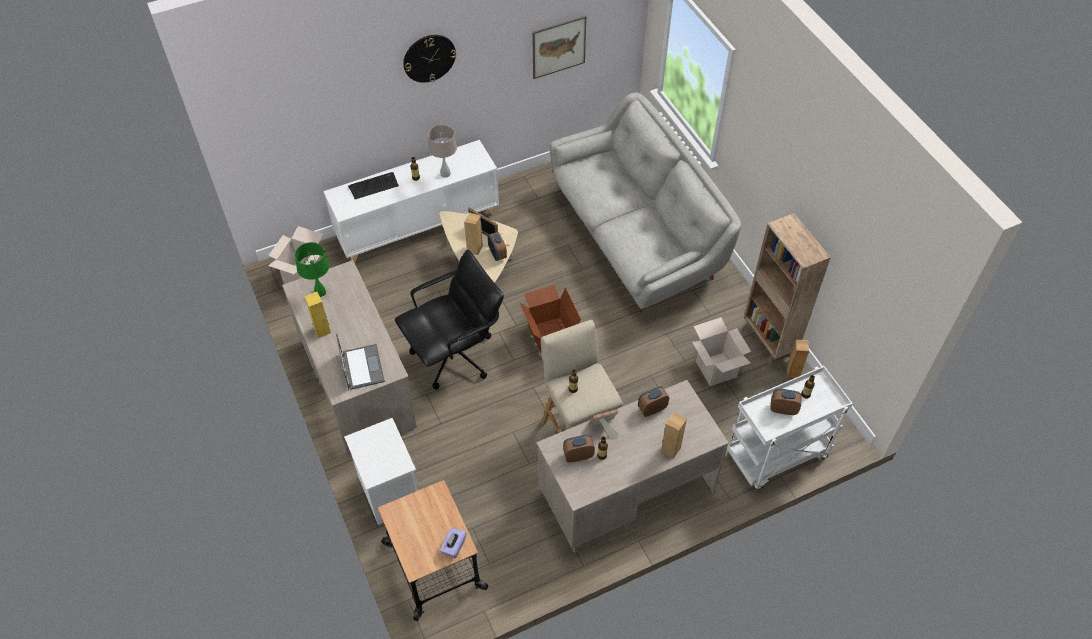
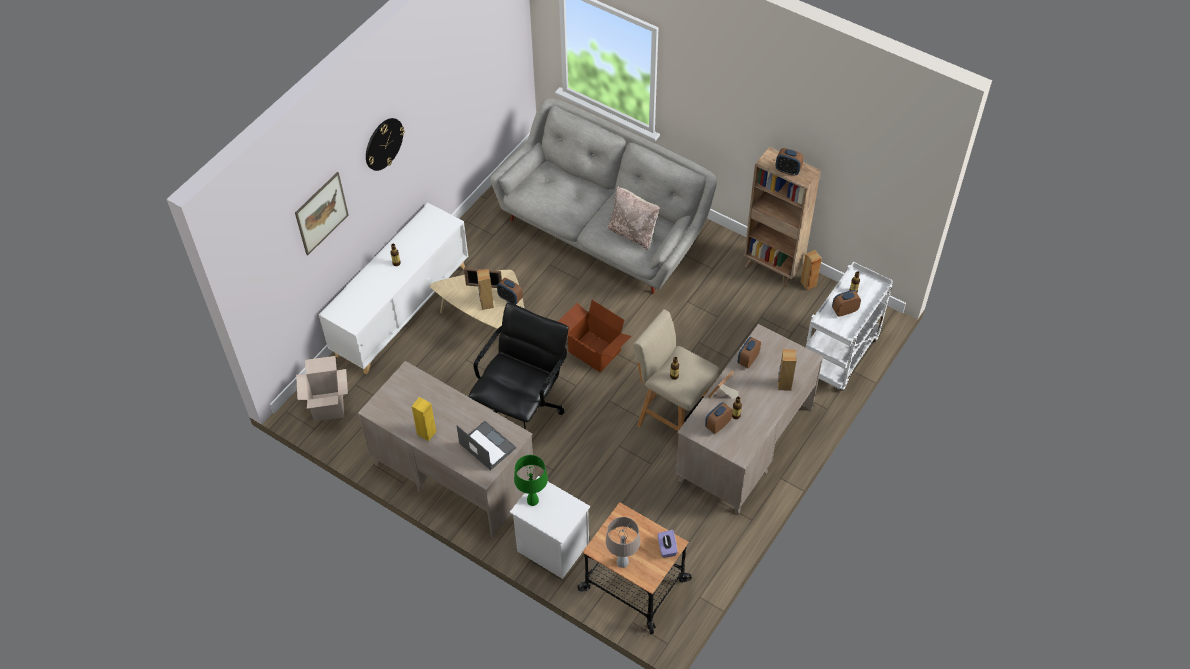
camera: 30 degrees left, 0 degrees up
green table lamp [295,242,330,297] -> green table lamp moved to [514,455,548,506]
keyboard [348,172,399,199] -> none
beige table lamp [428,125,457,178] -> beige table lamp moved to [606,517,640,568]
picture [532,16,586,79] -> picture moved to [295,172,349,255]
cardboard box [692,317,751,386] -> none
none -> beige pillow [607,186,660,250]
none -> alarm clock [775,148,804,176]

